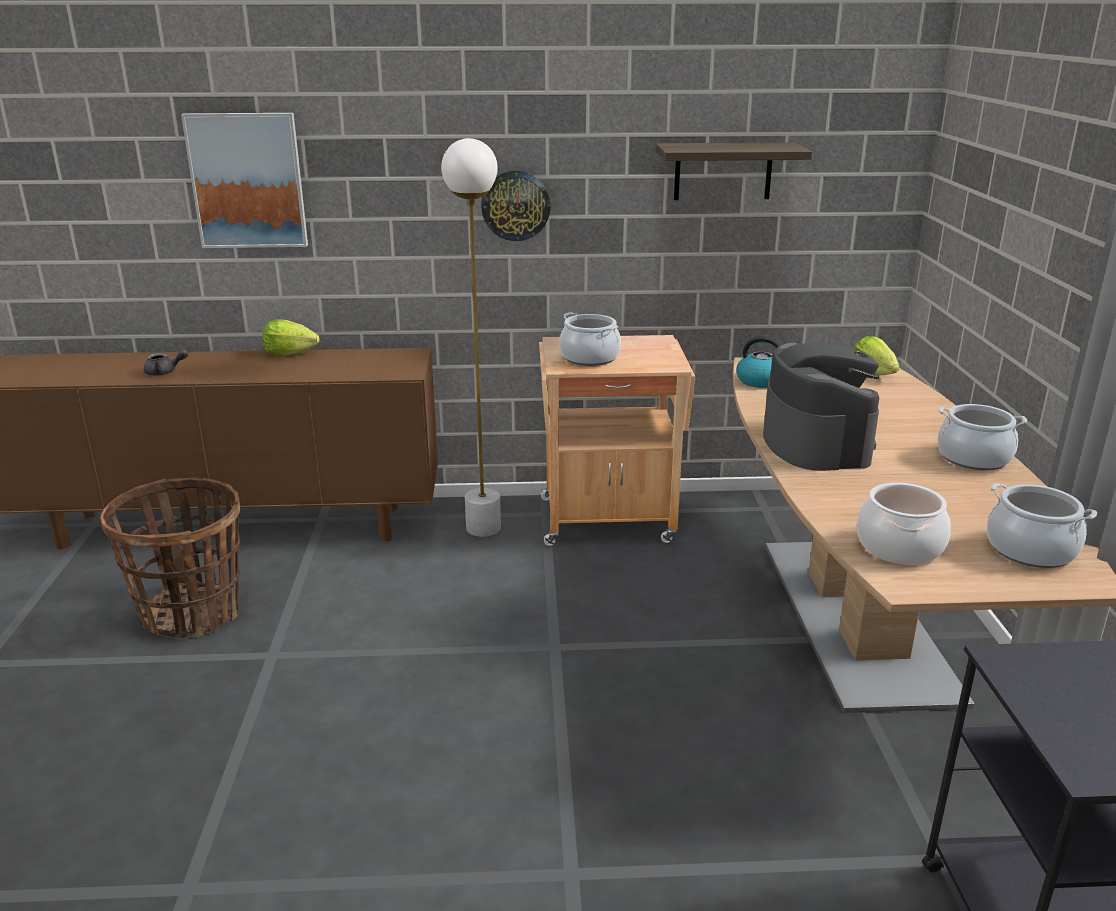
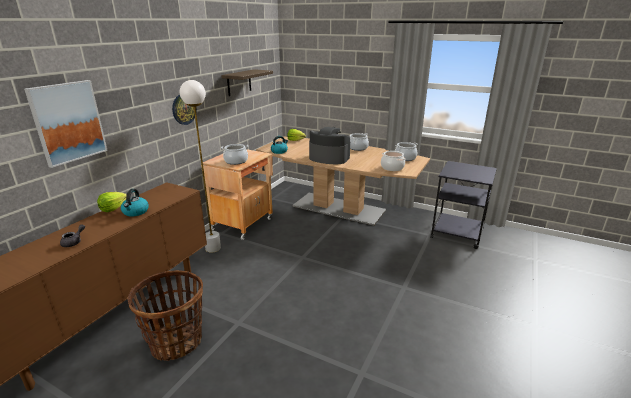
camera: 60 degrees left, 0 degrees up
none -> kettle [121,189,149,217]

